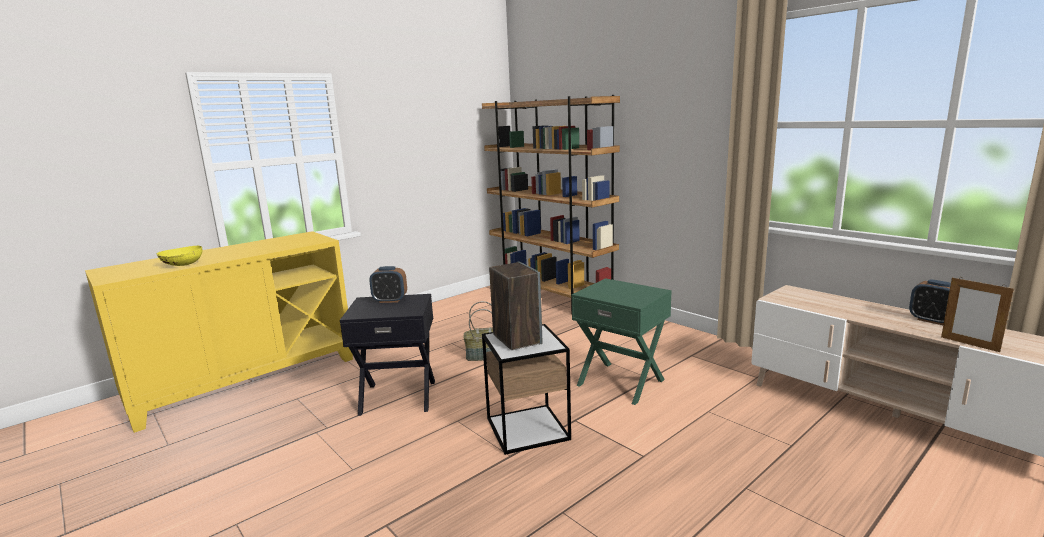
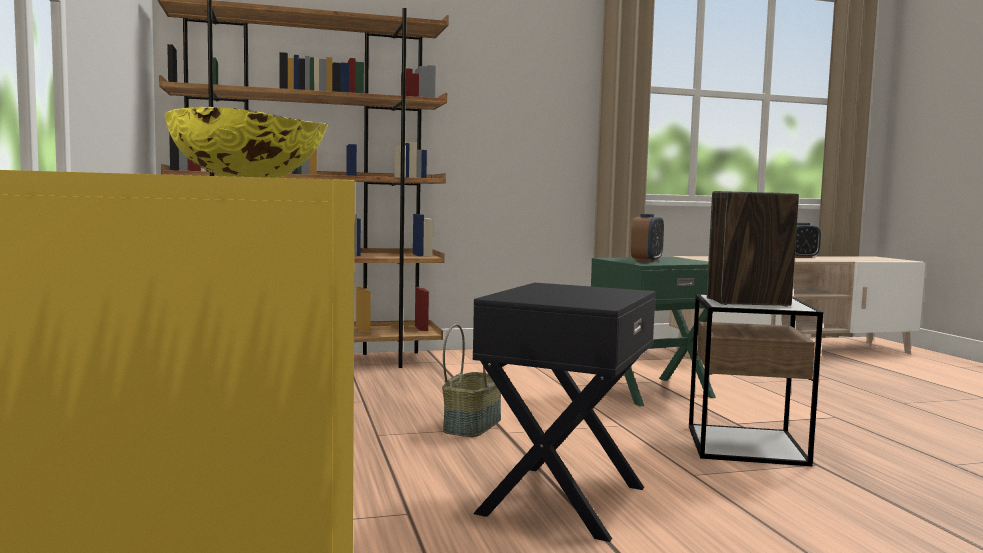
camera: 65 degrees left, 10 degrees down
alarm clock [369,266,407,303] -> alarm clock moved to [631,214,664,262]
picture frame [941,277,1014,352] -> none

